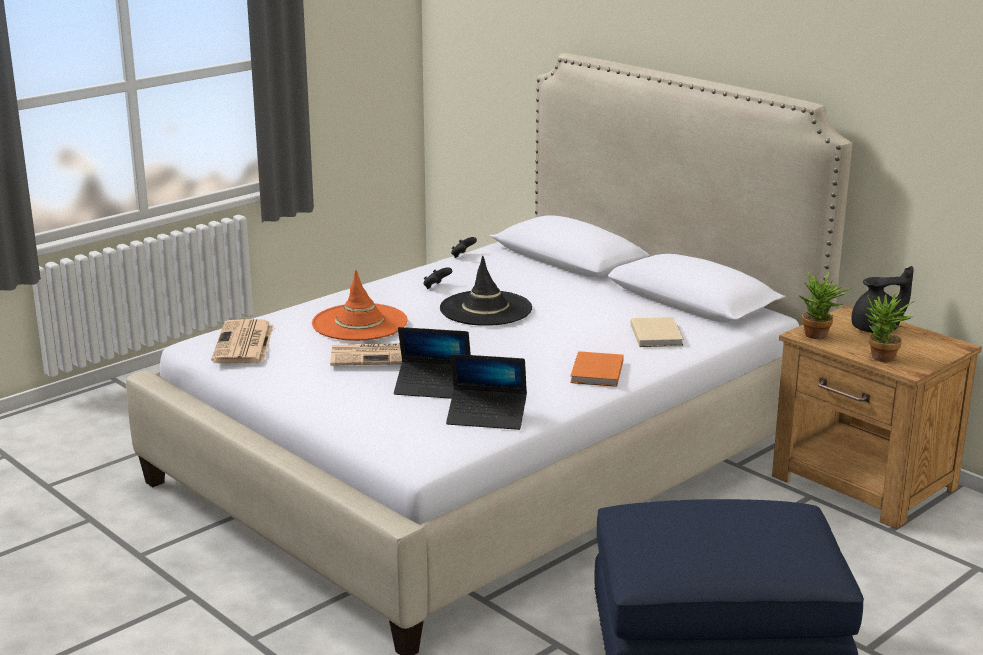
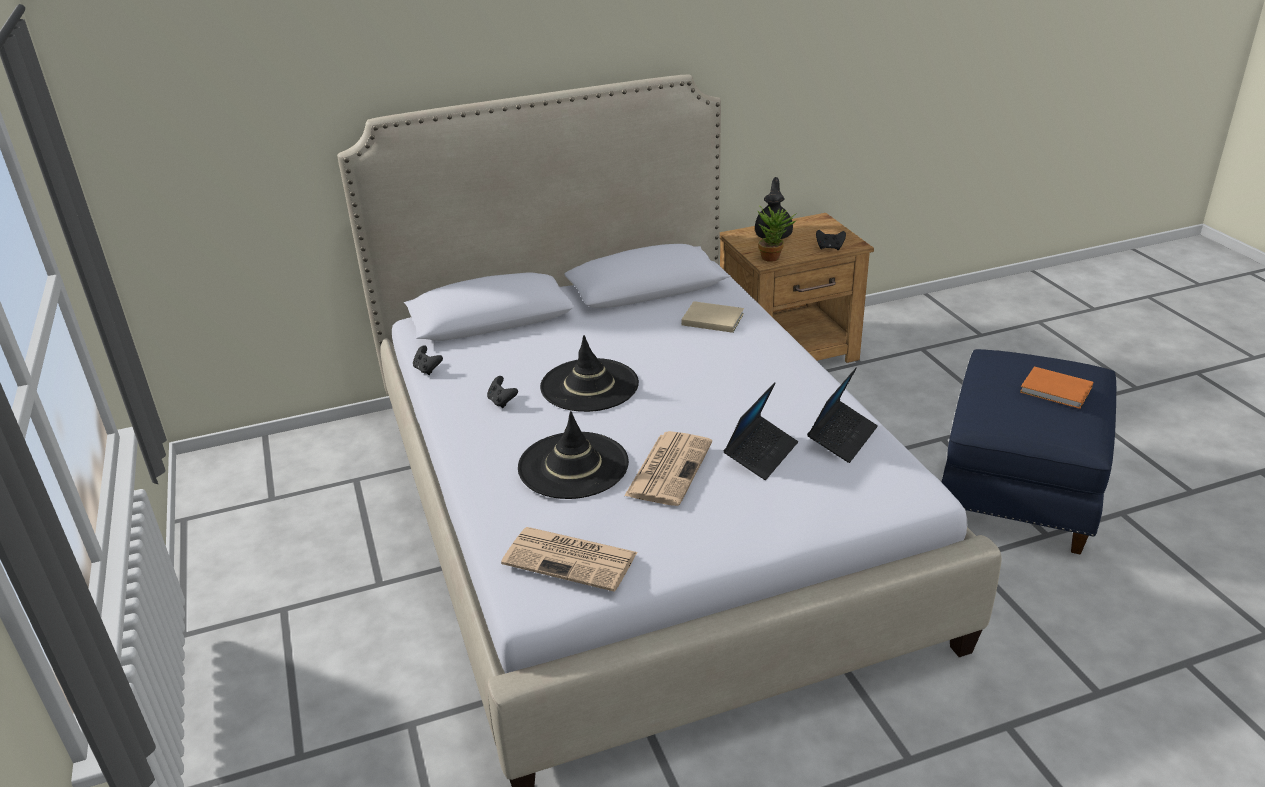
camera: 65 degrees left, 10 degrees up
orange hat [312,270,408,341] -> black hat [518,411,629,499]
orange book [570,351,624,387] -> orange book moved to [1020,366,1093,409]
potted plant [865,291,915,362] -> black game controller [816,230,846,250]

